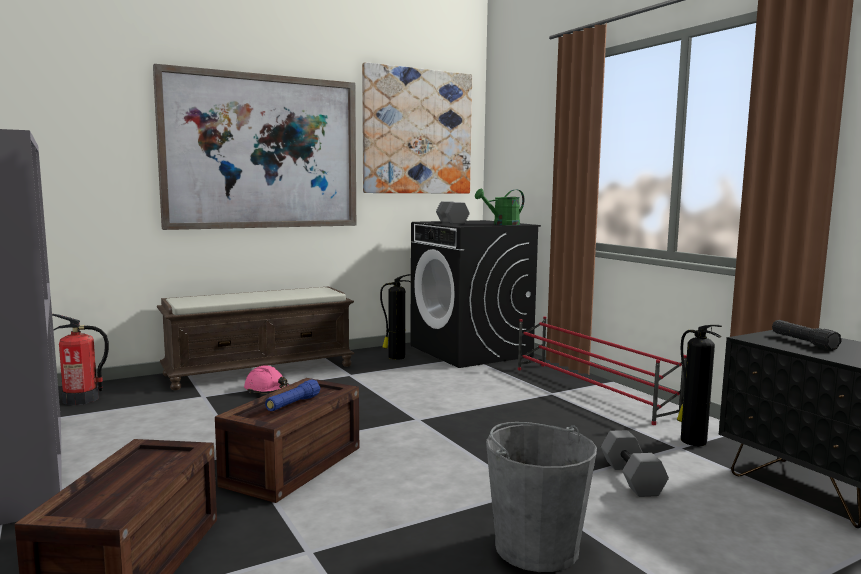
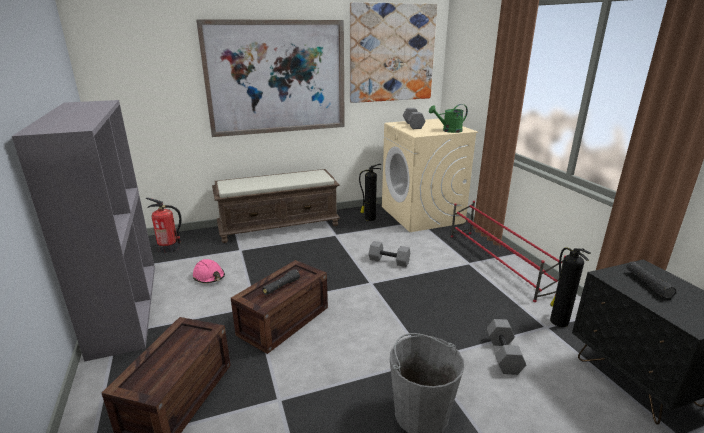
camera: 10 degrees right, 15 degrees up
pink hard hat [244,365,290,393] -> pink hard hat moved to [193,259,225,283]
blue flashlight [265,380,320,411] -> black flashlight [262,269,300,295]
black washing machine [410,220,541,368] -> beige washing machine [382,119,478,232]
none -> grey dumbbell [369,241,410,267]

